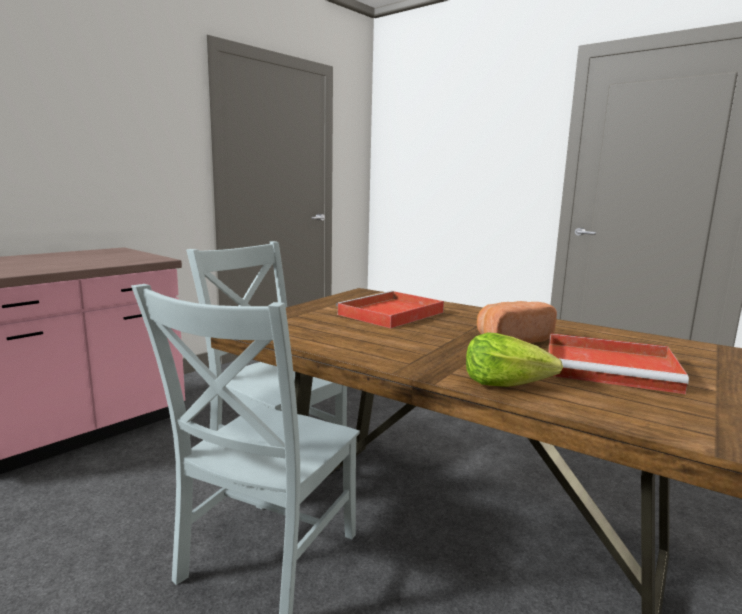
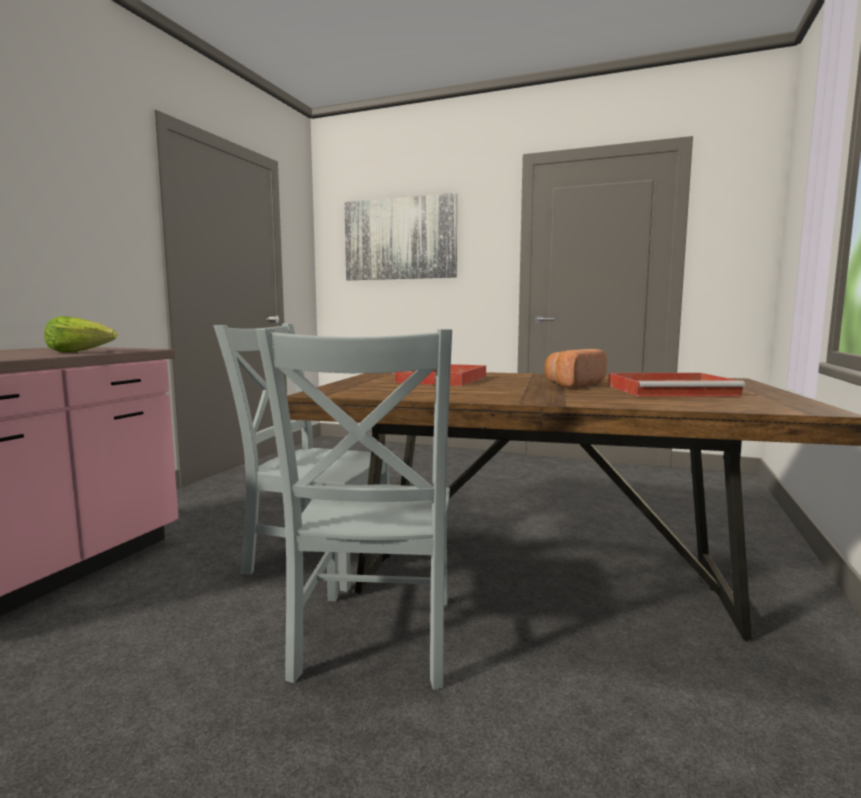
camera: 20 degrees left, 5 degrees down
lettuce [466,332,563,387] -> lettuce moved to [44,316,117,353]
none -> picture [344,193,457,280]

